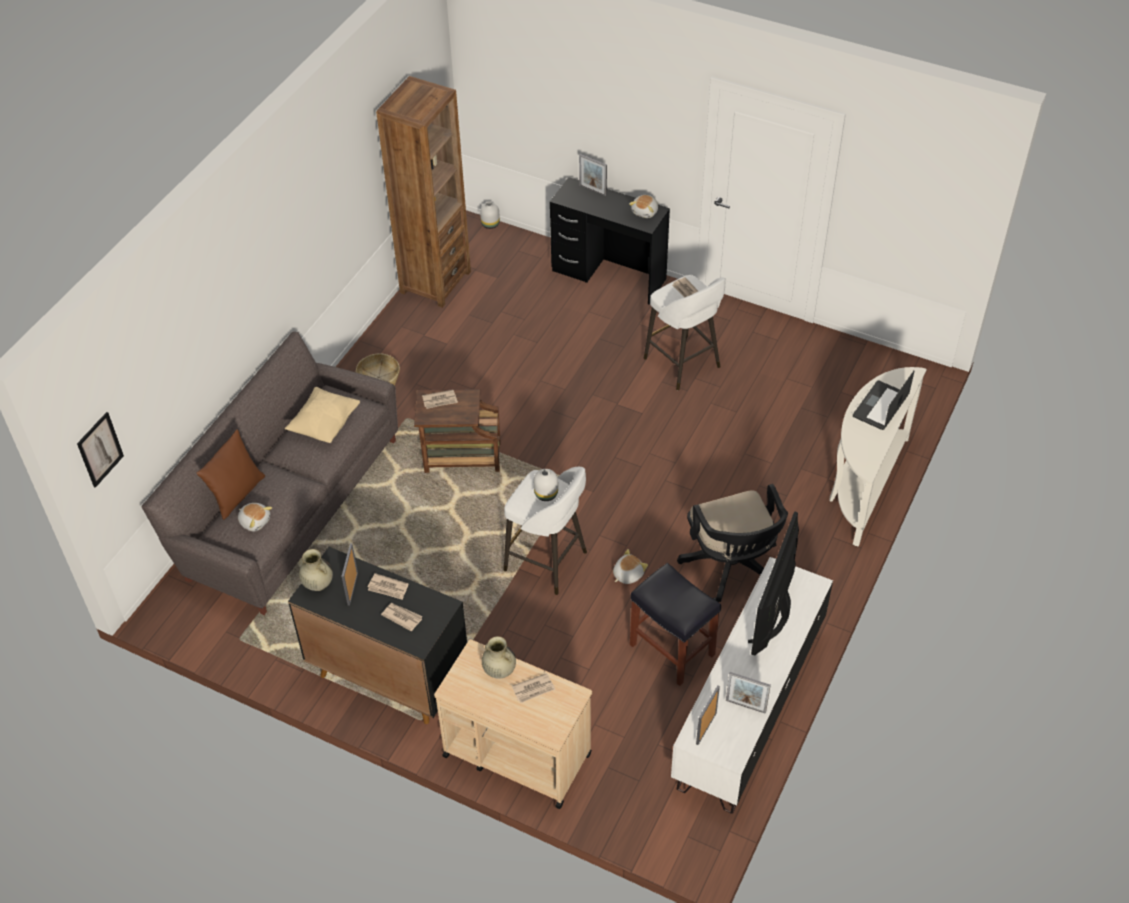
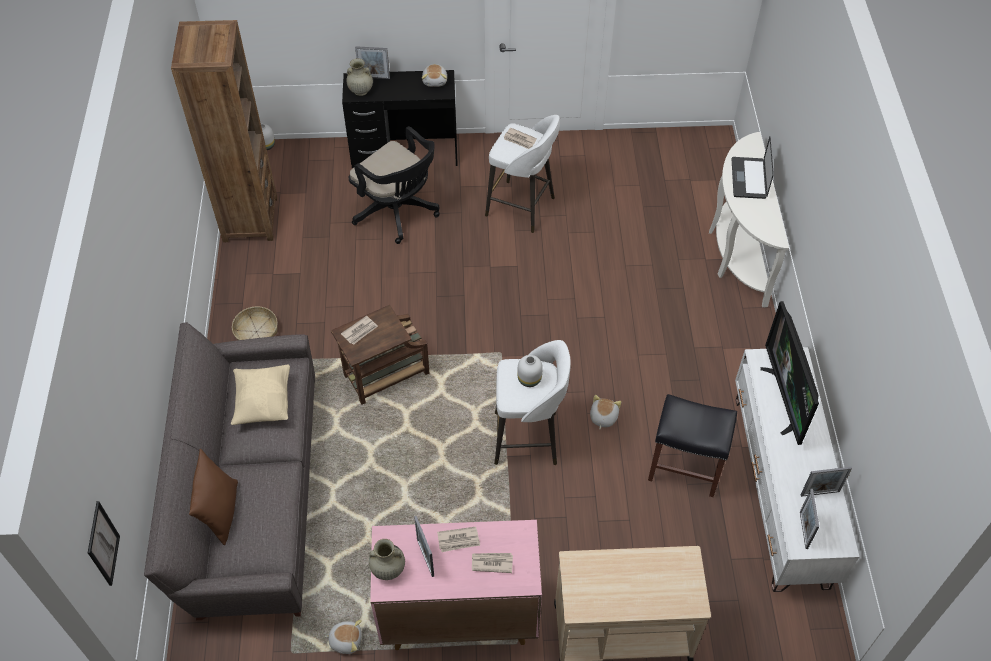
camera: 30 degrees left, 5 degrees up
plush toy [238,503,272,531] -> plush toy moved to [324,620,362,654]
black cabinet [288,547,467,724] -> pink cabinet [370,520,542,650]
beige vase [482,636,516,679] -> beige vase moved to [346,58,373,96]
newspaper [512,673,555,703] -> none
black office chair [677,484,788,602] -> black office chair moved to [348,126,440,244]

